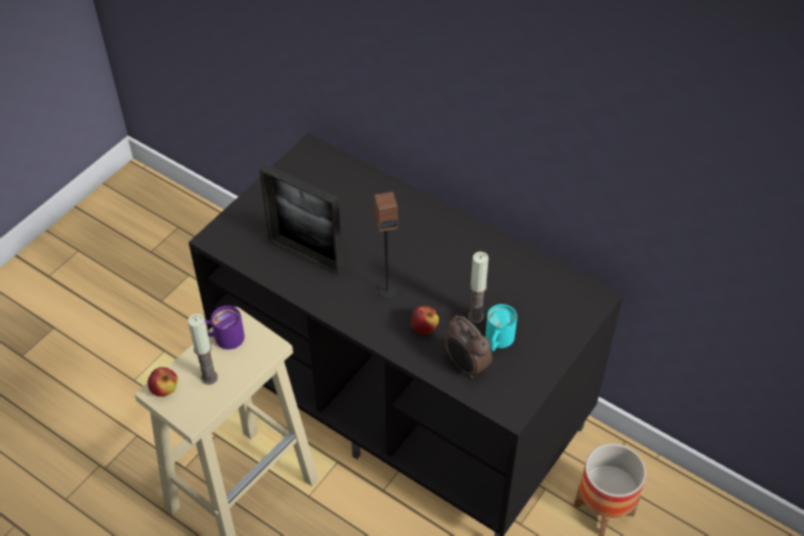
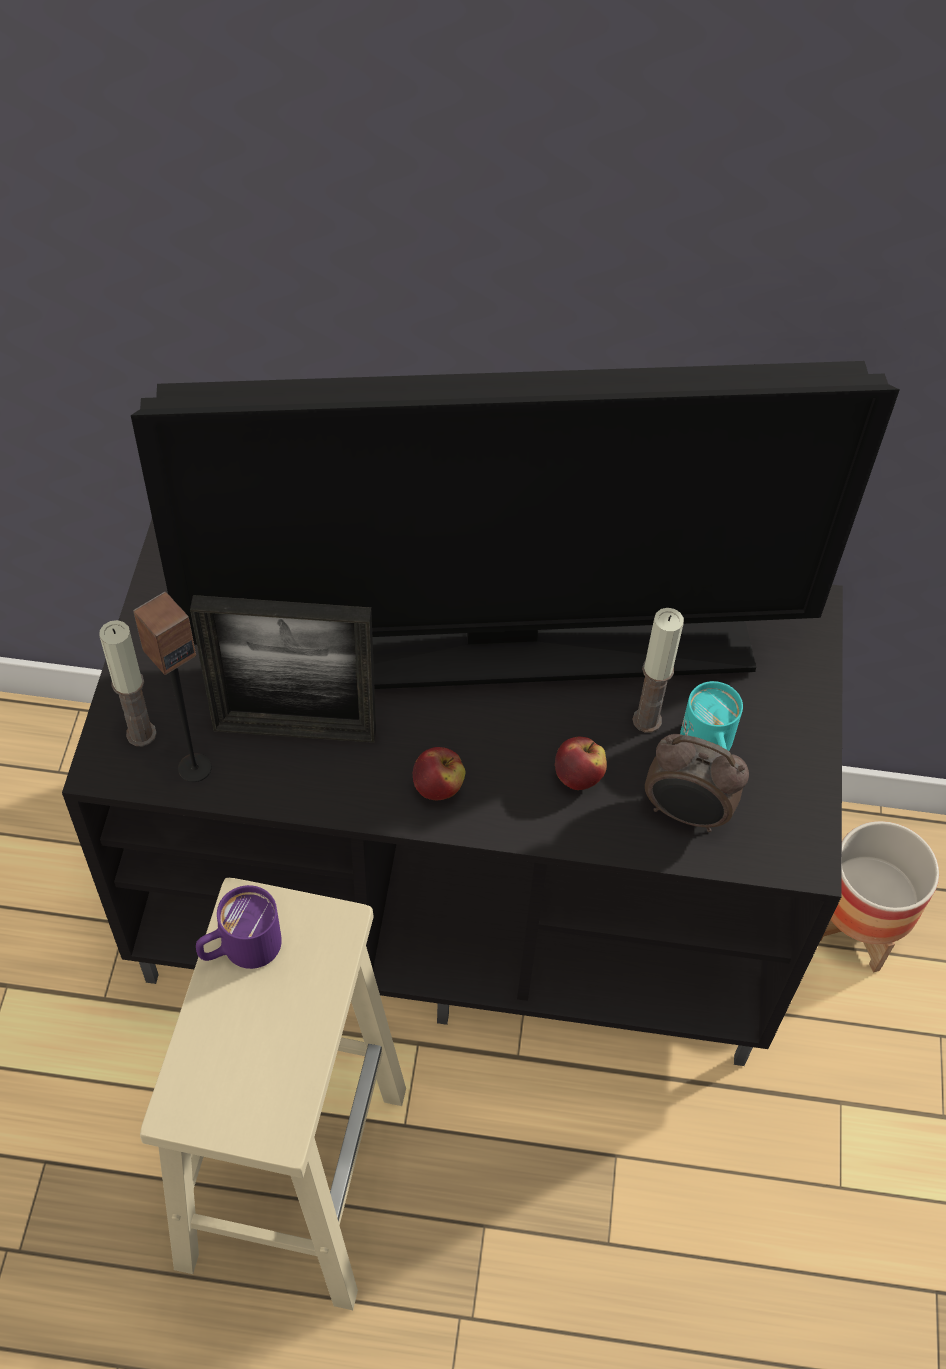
camera: 30 degrees left, 5 degrees up
apple [148,367,178,397] -> apple moved to [413,747,465,800]
candle [188,314,218,385] -> candle moved to [99,620,157,747]
speaker [375,192,398,299] -> speaker moved to [133,592,212,782]
none -> television [131,361,900,689]

